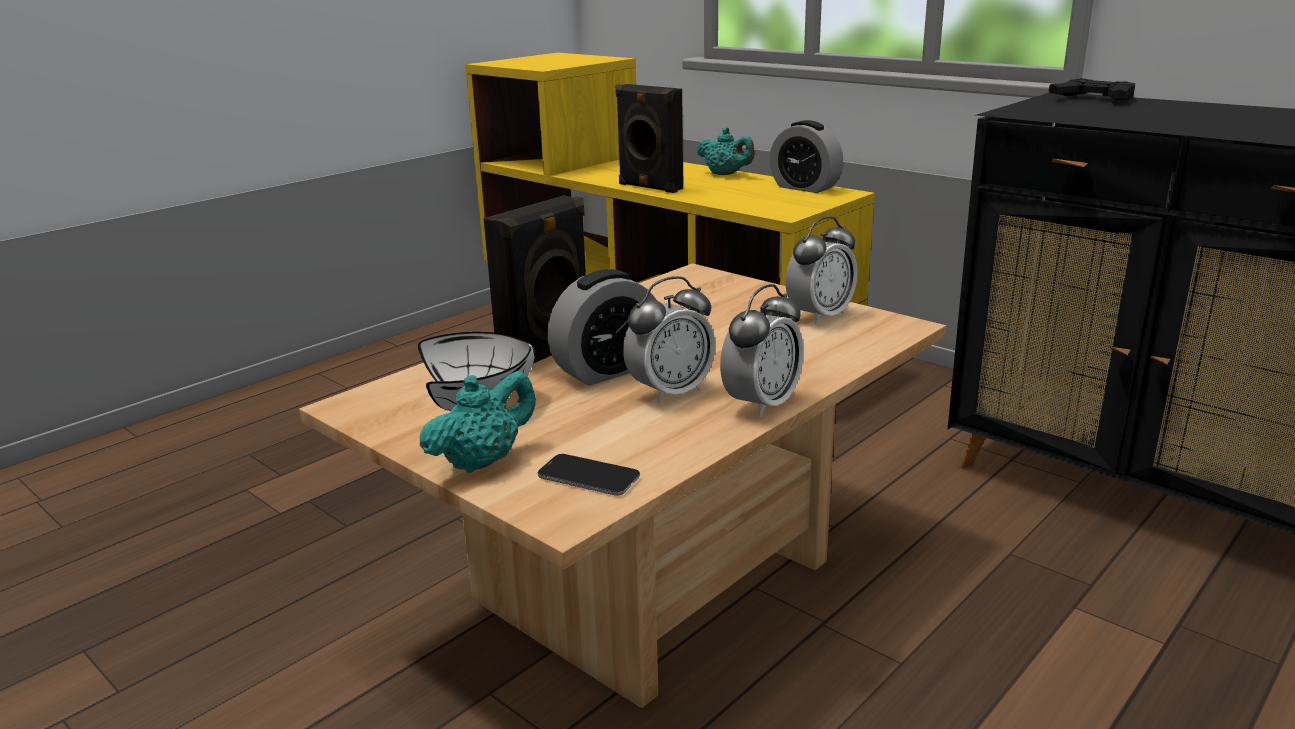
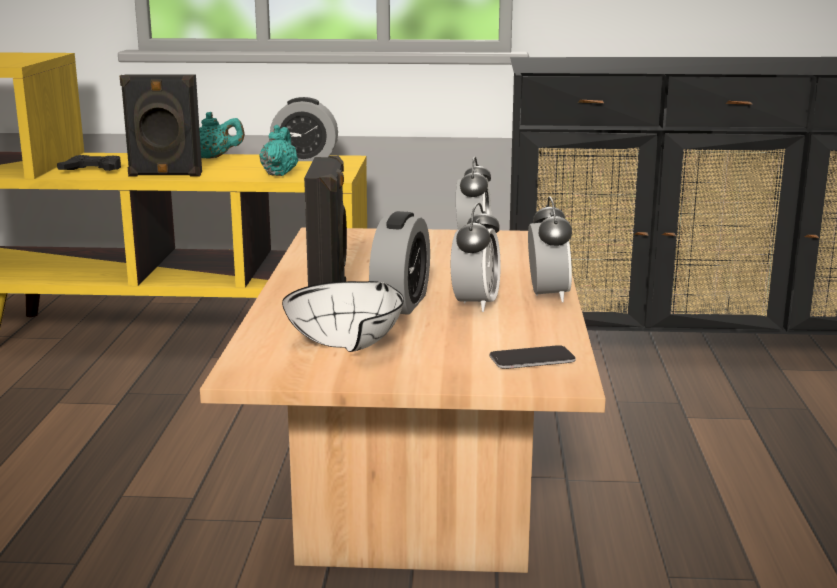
camera: 40 degrees left, 5 degrees down
turquoise teapot [420,371,536,473] -> turquoise teapot moved to [260,125,298,176]
black game controller [1049,78,1135,100] -> black game controller moved to [57,155,121,171]

